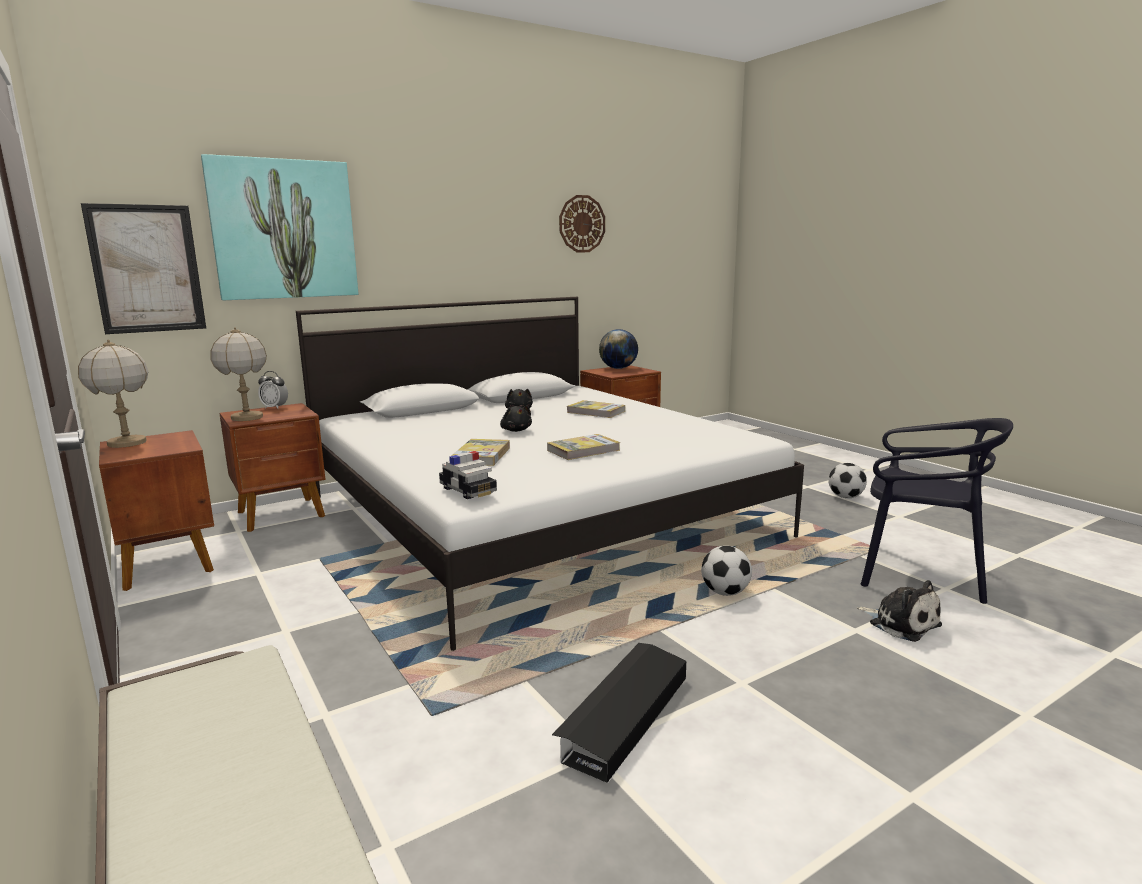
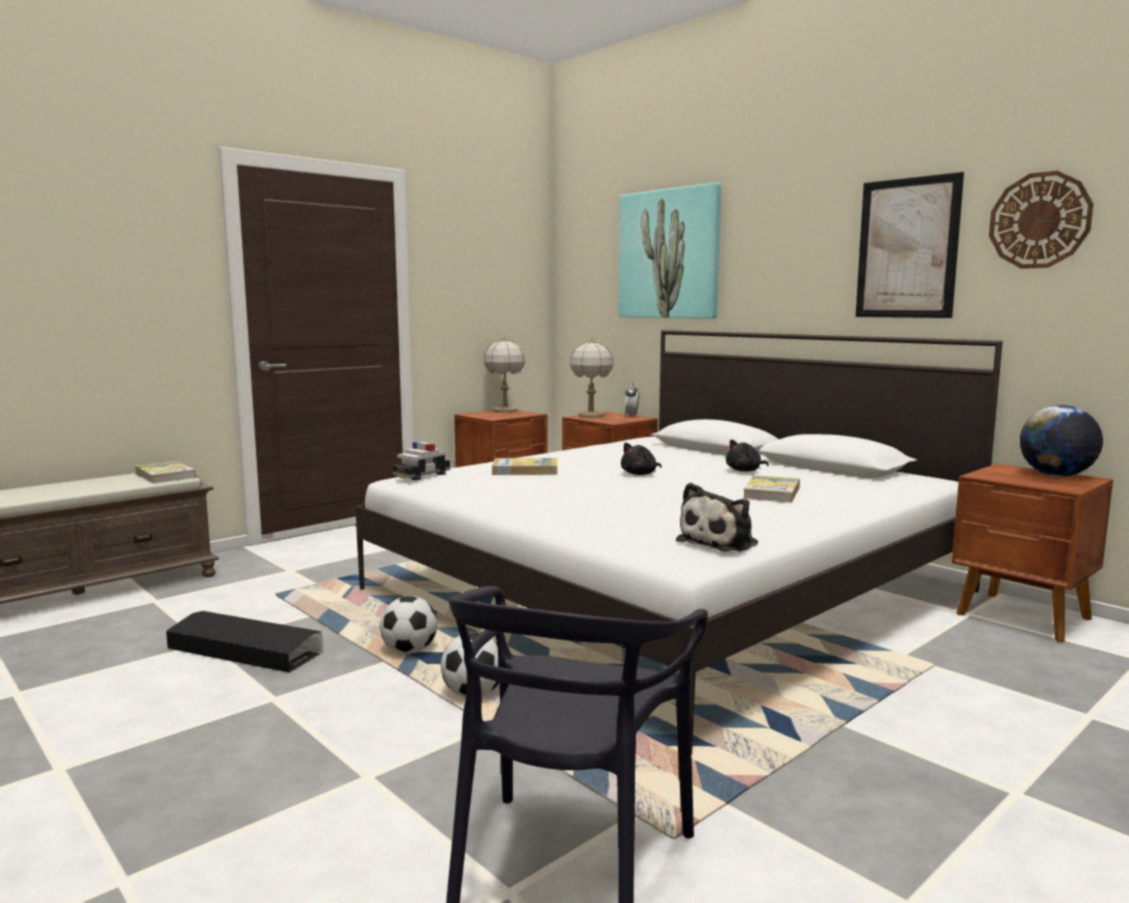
camera: 80 degrees right, 5 degrees down
picture [81,203,206,334] -> picture moved to [855,172,964,318]
book [547,434,620,460] -> book moved to [135,461,196,484]
football [828,463,867,498] -> football moved to [380,596,438,654]
plush toy [857,580,942,642] -> plush toy moved to [676,483,758,552]

